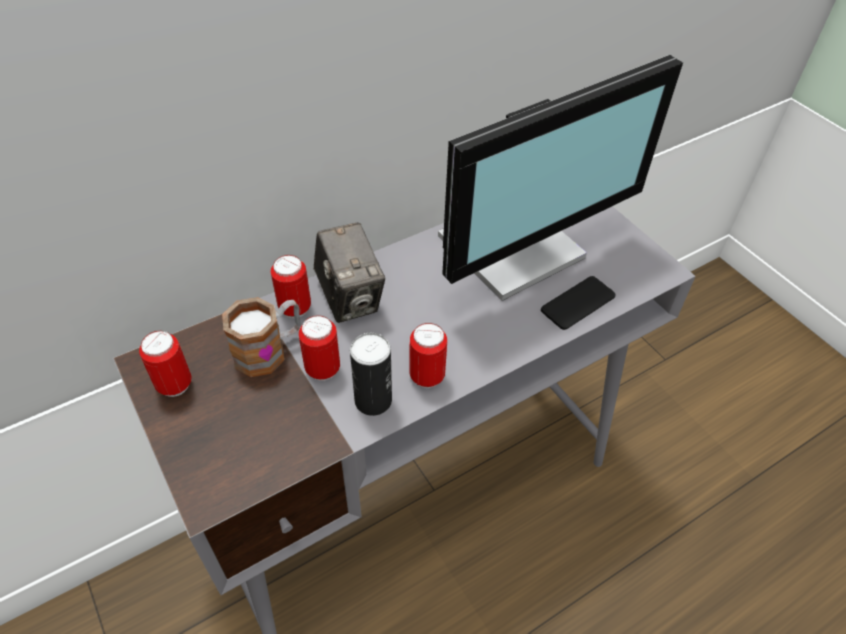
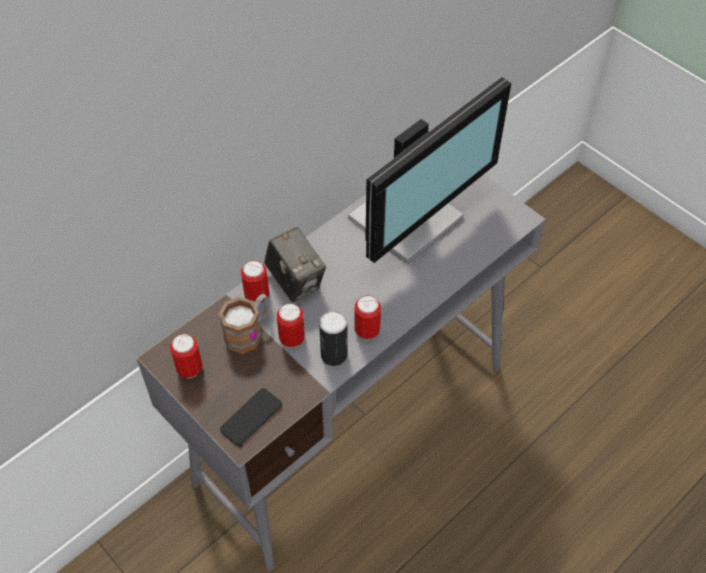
camera: 10 degrees left, 5 degrees up
phone [541,276,616,330] -> phone moved to [220,388,282,446]

